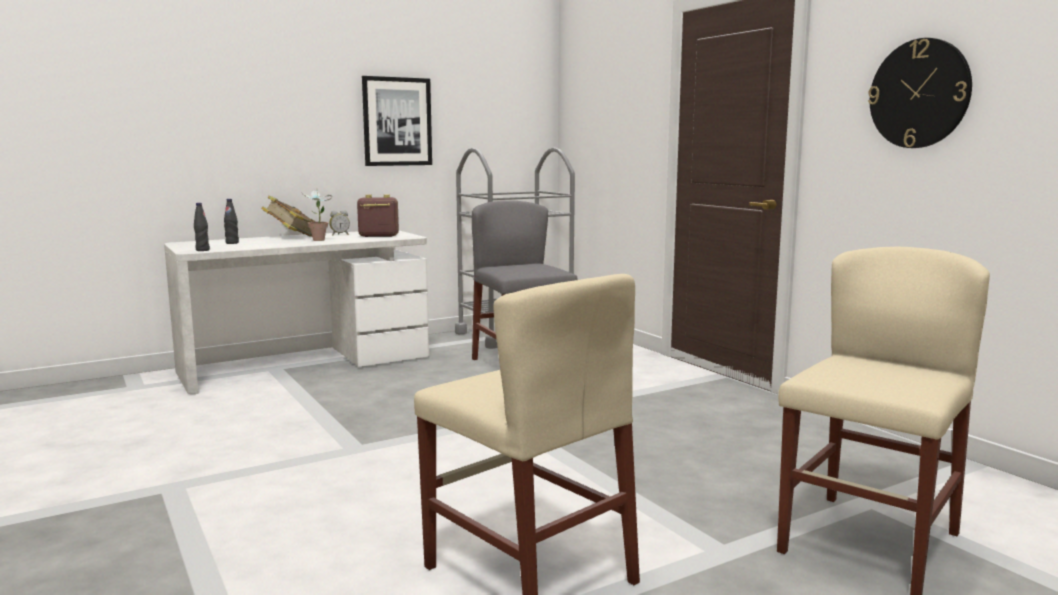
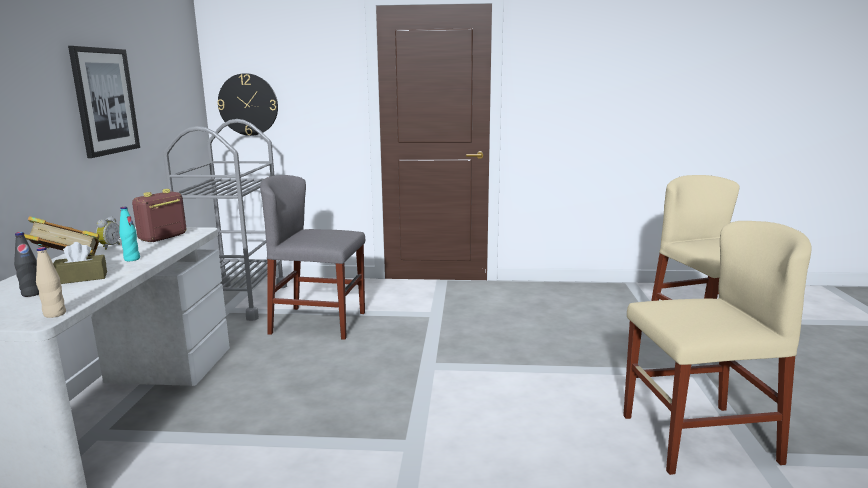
camera: 55 degrees left, 5 degrees up
black bottle [194,203,210,251] -> beige bottle [36,247,66,318]
potted plant [301,189,333,241] -> turquoise bottle [119,207,140,261]
wall clock [868,38,972,148] -> wall clock moved to [217,73,278,136]
none -> brown tissue box [53,242,107,284]

